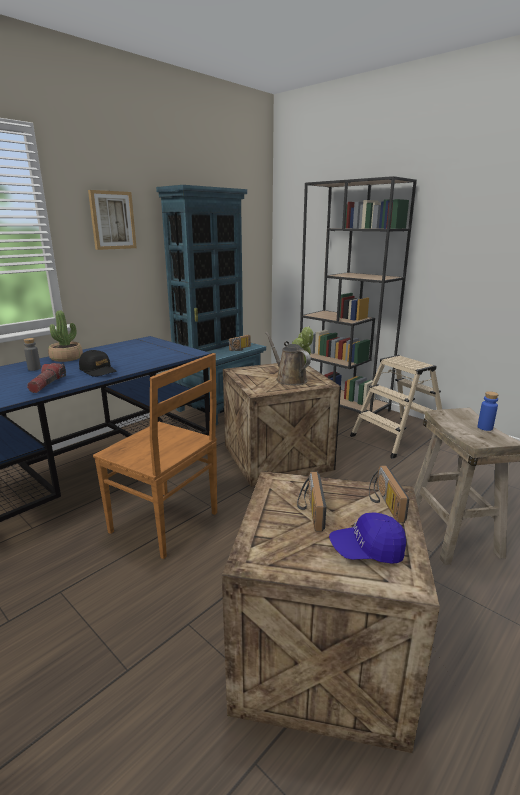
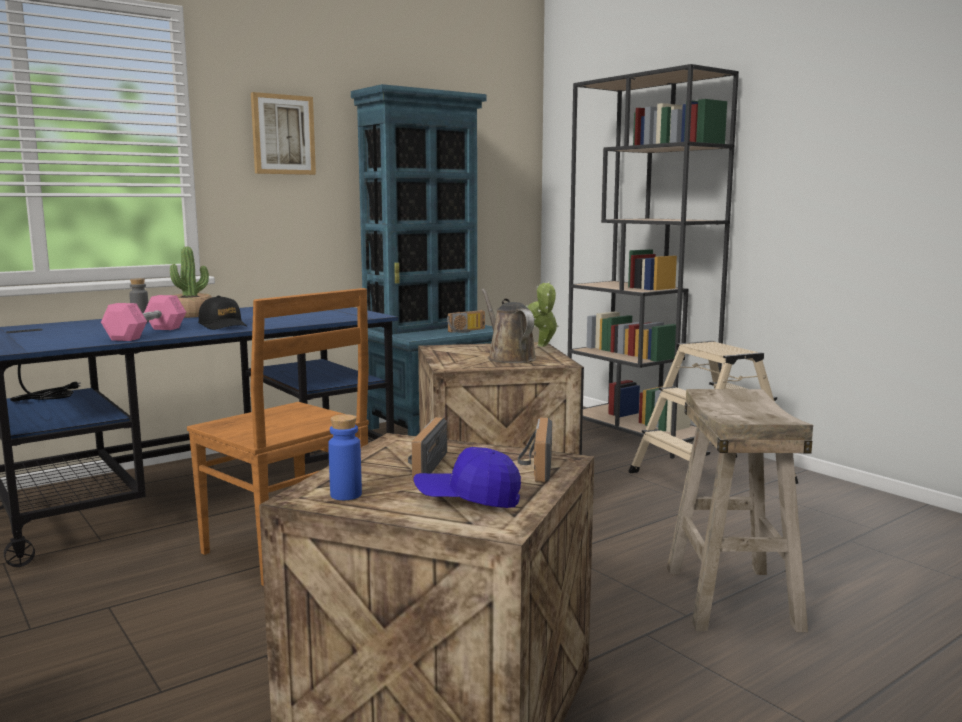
camera: 10 degrees right, 10 degrees down
flashlight [27,363,66,393] -> pink dumbbell [101,295,186,341]
blue bottle [477,391,499,431] -> blue bottle moved to [328,414,362,500]

